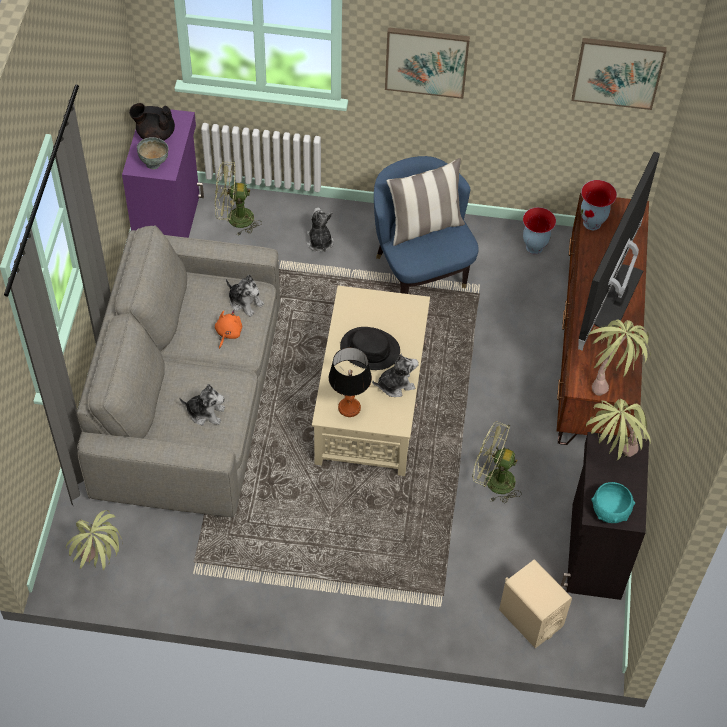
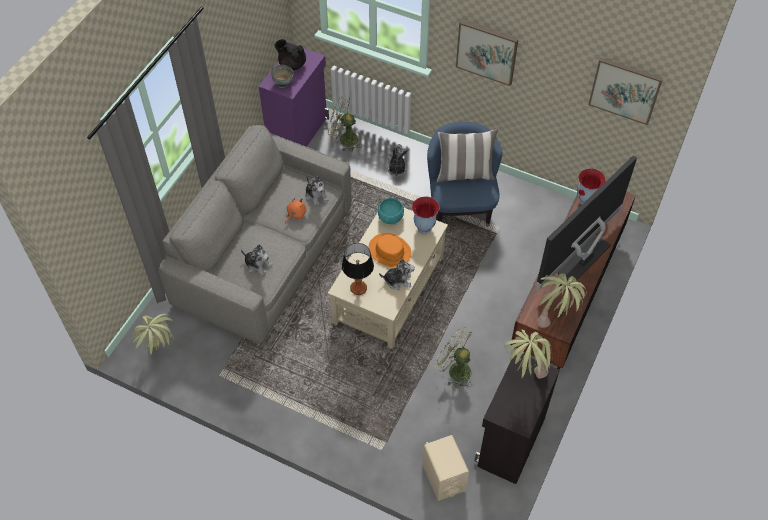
camera: 20 degrees right, 0 degrees up
black hat [340,327,400,370] -> orange hat [368,233,412,267]
vase [523,207,556,254] -> vase moved to [412,196,439,234]
turquoise bowl [591,482,635,523] -> turquoise bowl moved to [378,198,404,225]

